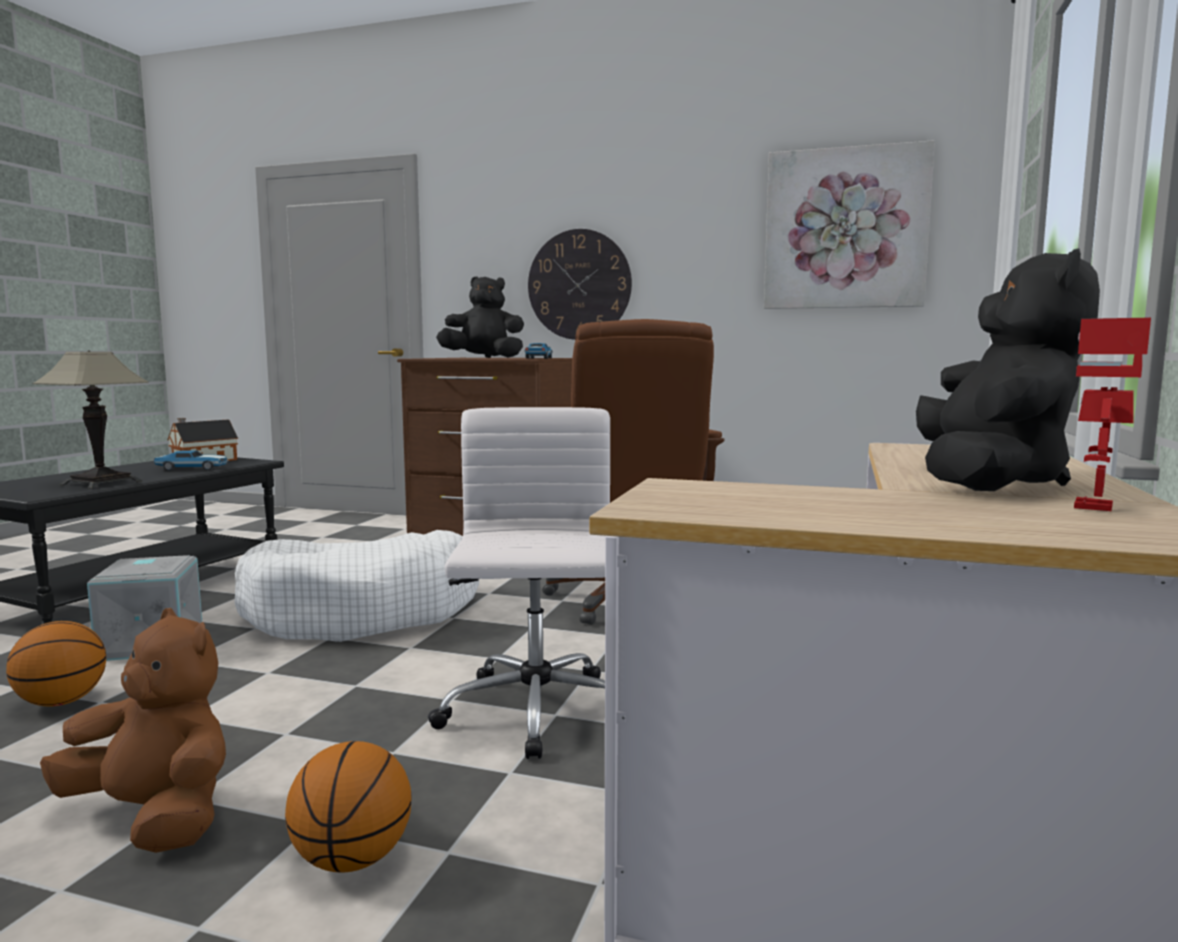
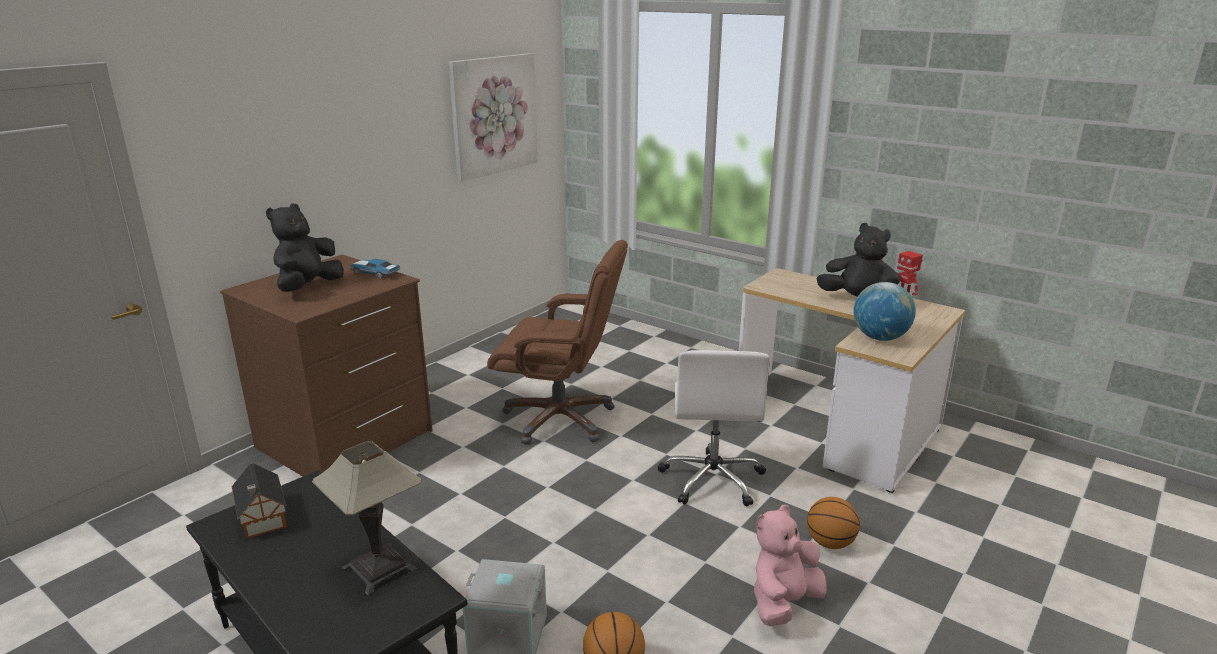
camera: 70 degrees left, 15 degrees up
brown plush toy [40,608,226,853] -> pink plush toy [754,505,827,626]
toy car [154,450,229,471] -> none
white dog bed [235,530,479,642] -> none
white office chair [428,407,610,759] -> white office chair turned 105 degrees counterclockwise [658,350,770,507]
wall clock [528,229,632,340] -> none
none -> globe [853,282,916,341]

